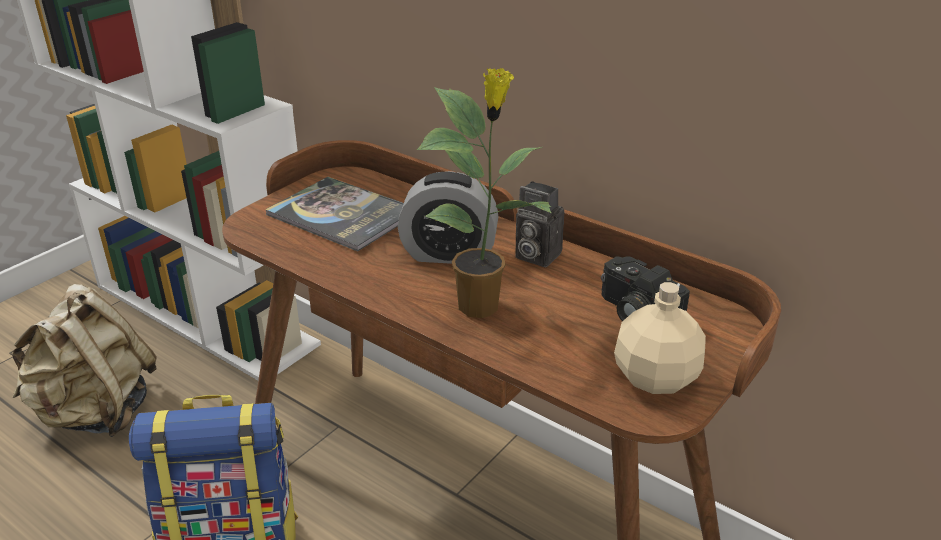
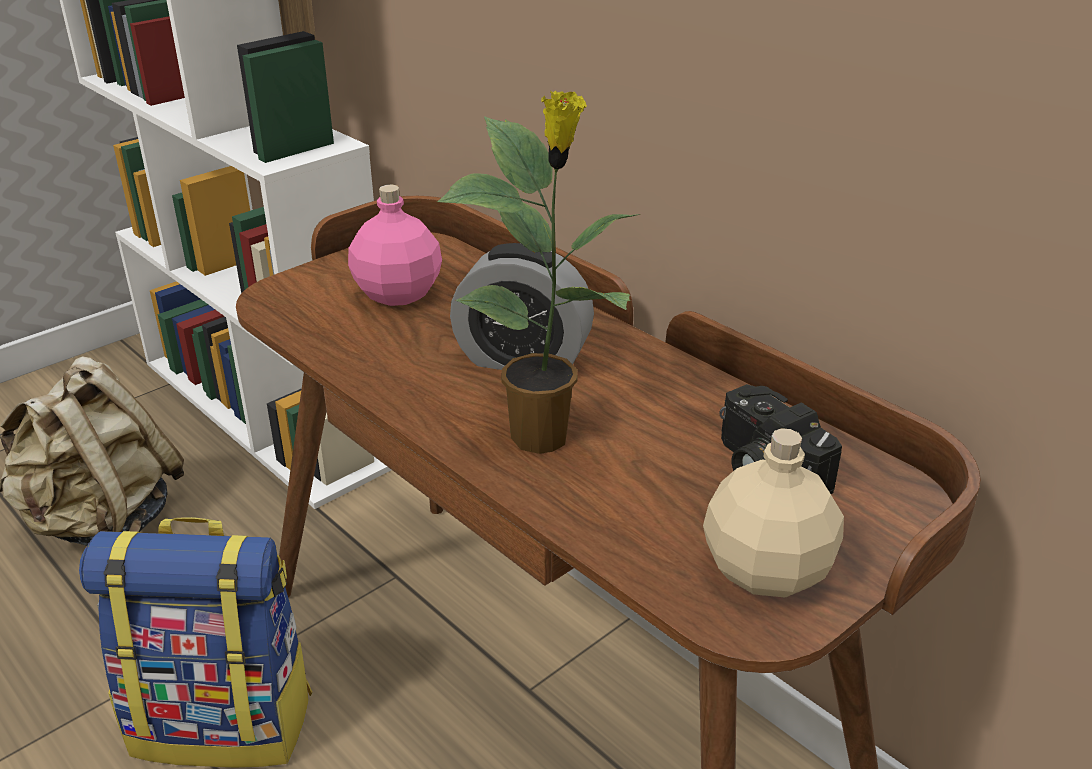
camera: 10 degrees right, 0 degrees up
book [265,177,404,251] -> pink bottle [348,185,442,306]
camera [515,181,564,267] -> none

